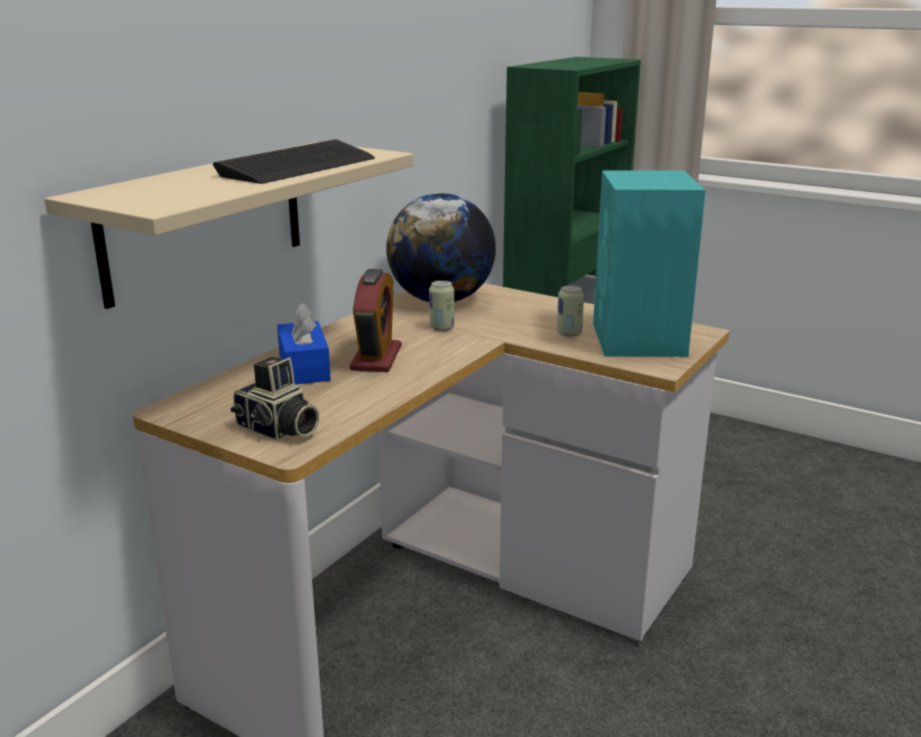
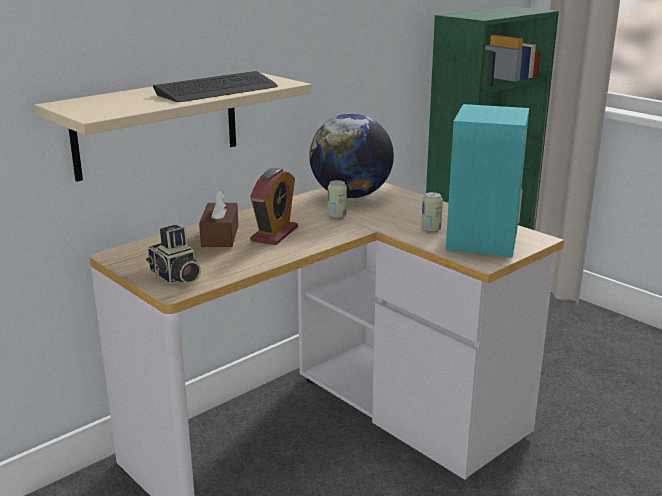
camera: 15 degrees right, 0 degrees up
blue tissue box [277,303,331,384] -> brown tissue box [199,189,239,247]

